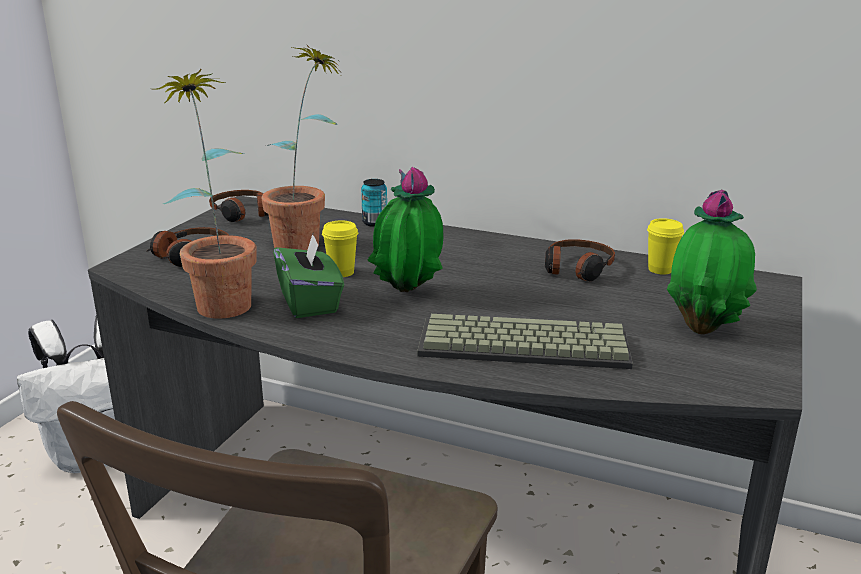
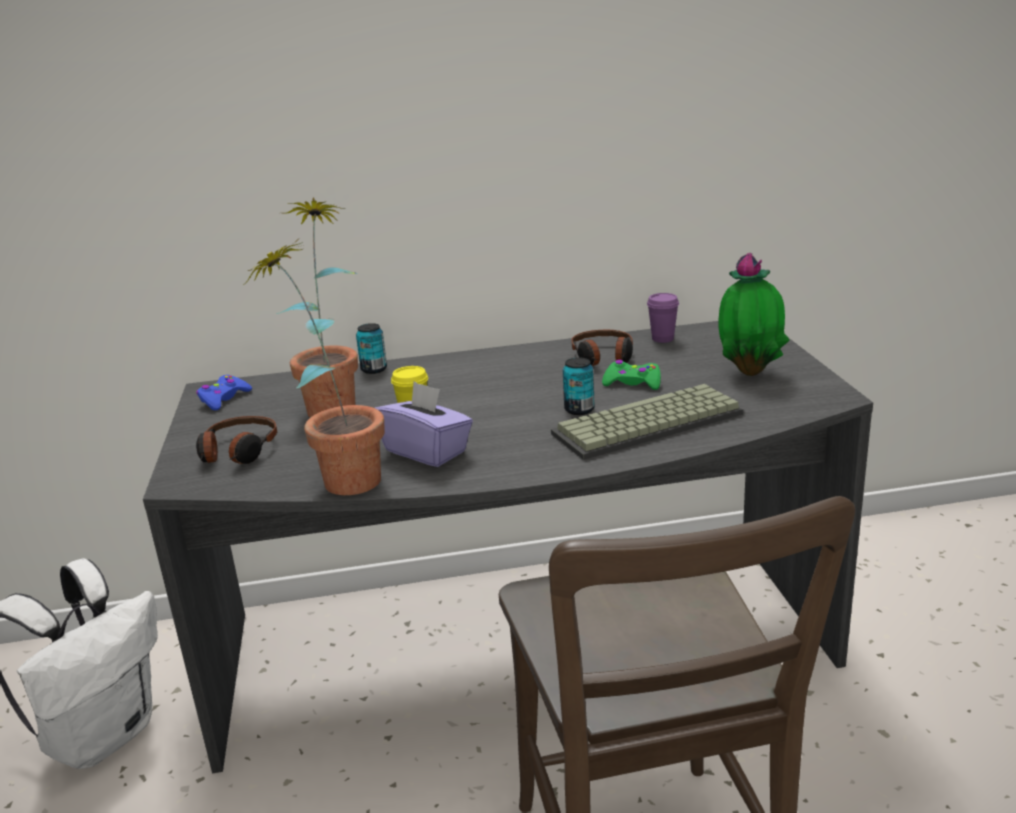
camera: 30 degrees left, 0 degrees up
headphones [209,190,269,222] -> blue game controller [196,375,252,411]
green tissue box [273,234,344,318] -> purple tissue box [375,381,473,467]
potted plant [367,167,443,292] -> none
yellow cup [647,218,684,275] -> purple cup [647,293,679,343]
none -> can [563,357,595,415]
none -> green game controller [602,360,661,390]

